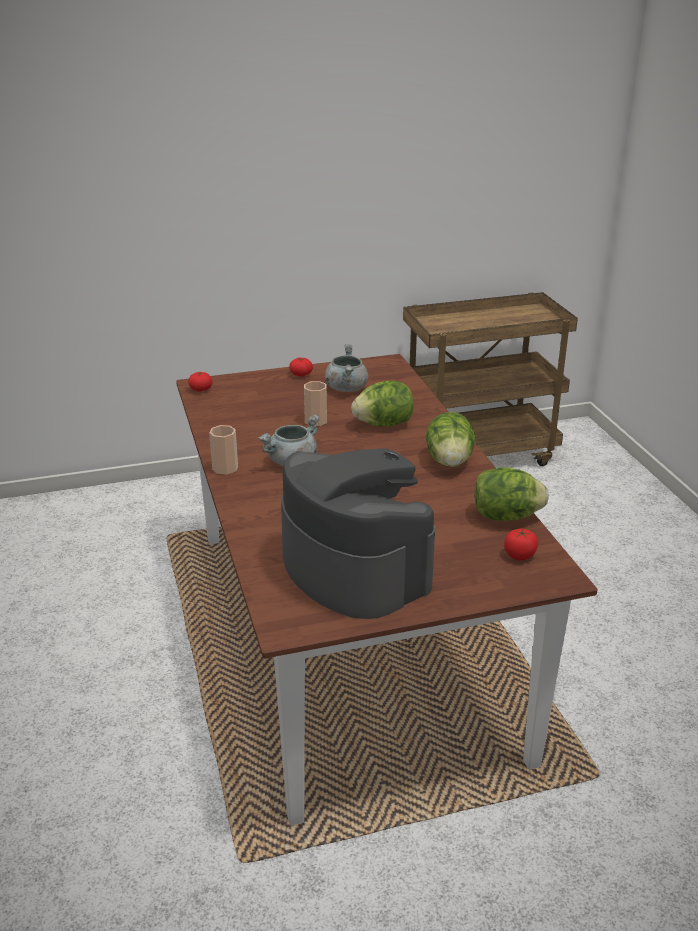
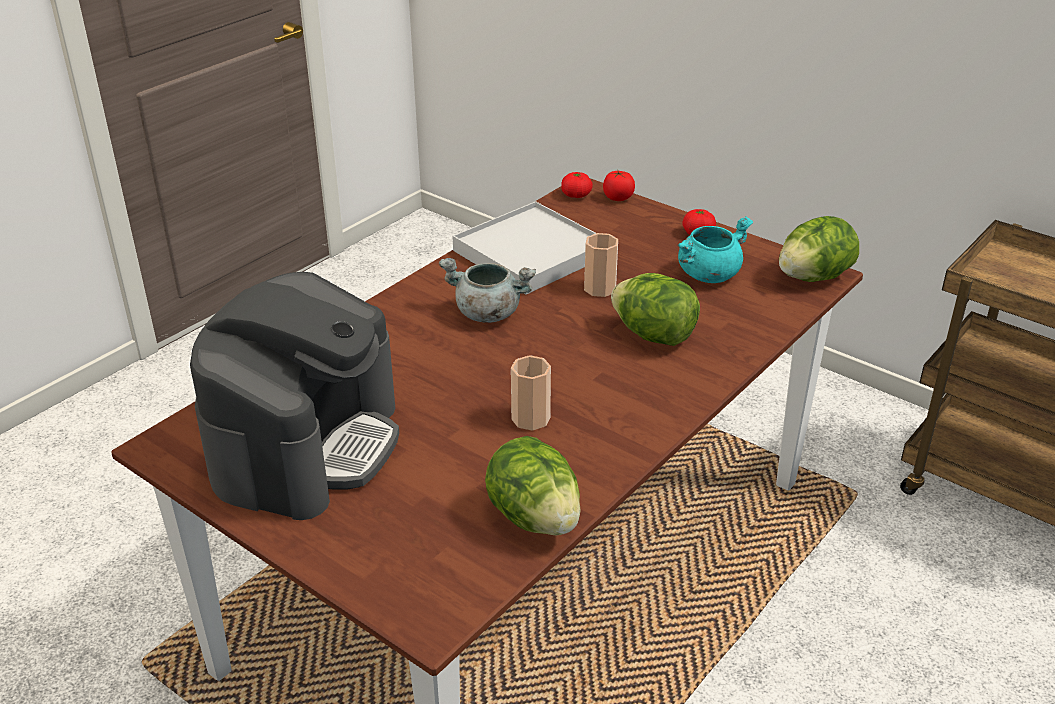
camera: 55 degrees right, 5 degrees up
cup [209,425,238,475] -> cup moved to [511,355,551,430]
grey cooking pot [325,344,368,392] -> turquoise cooking pot [678,217,753,283]
lettuce [426,412,476,467] -> lettuce moved to [779,216,859,282]
tomato [504,529,538,561] -> tomato moved to [603,171,635,201]
none -> white tray [453,201,596,295]

